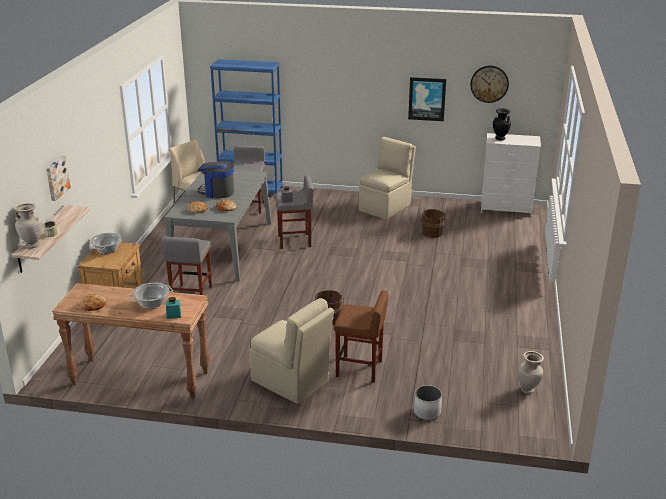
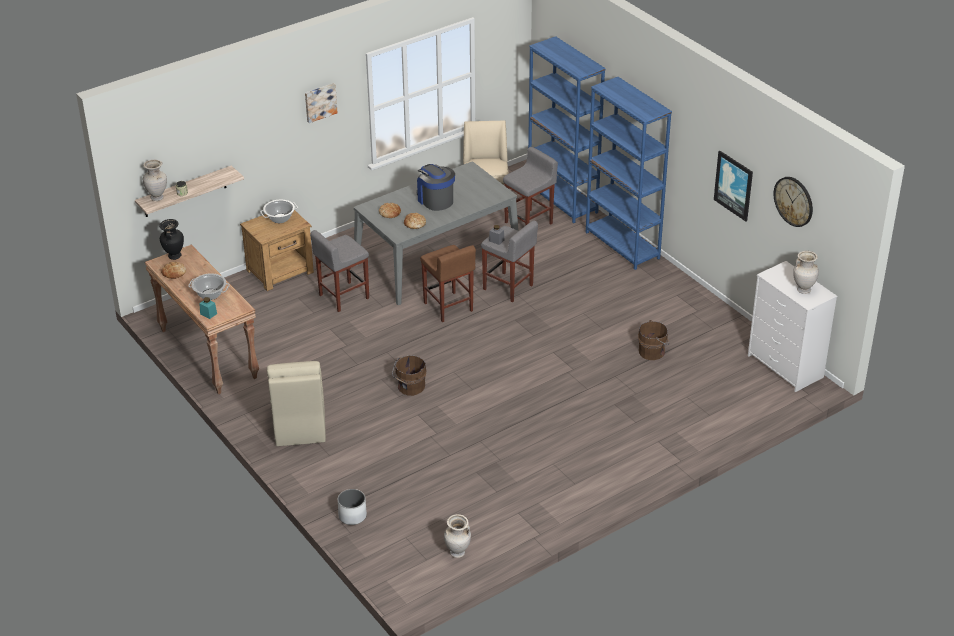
camera: 45 degrees right, 10 degrees up
picture [46,155,71,201] -> picture moved to [305,83,338,123]
brown stool [334,290,388,383] -> brown stool moved to [420,245,476,322]
beige chair [358,137,416,219] -> none
black vase [493,108,511,141] -> black vase moved to [159,219,184,260]
none -> blue bookcase [586,77,672,270]
none -> beige vase [793,251,819,294]

